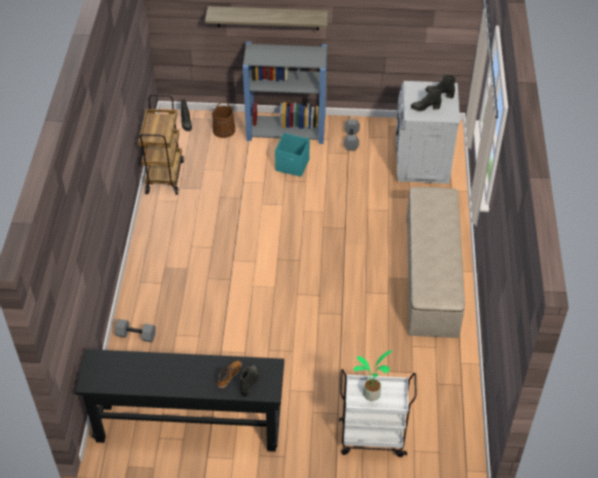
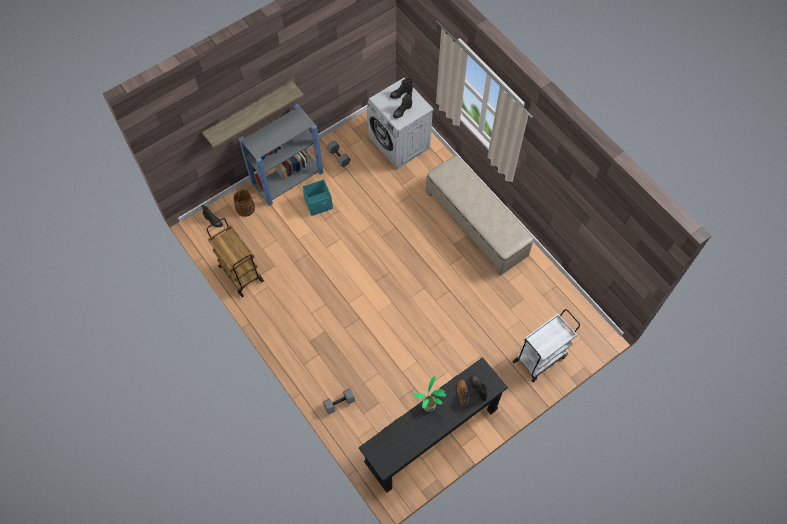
camera: 40 degrees left, 15 degrees up
potted plant [353,350,393,401] -> potted plant moved to [414,376,446,412]

